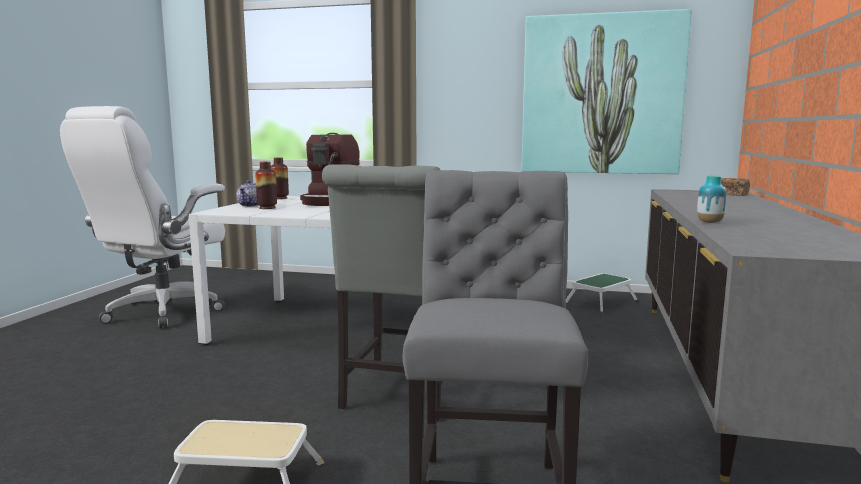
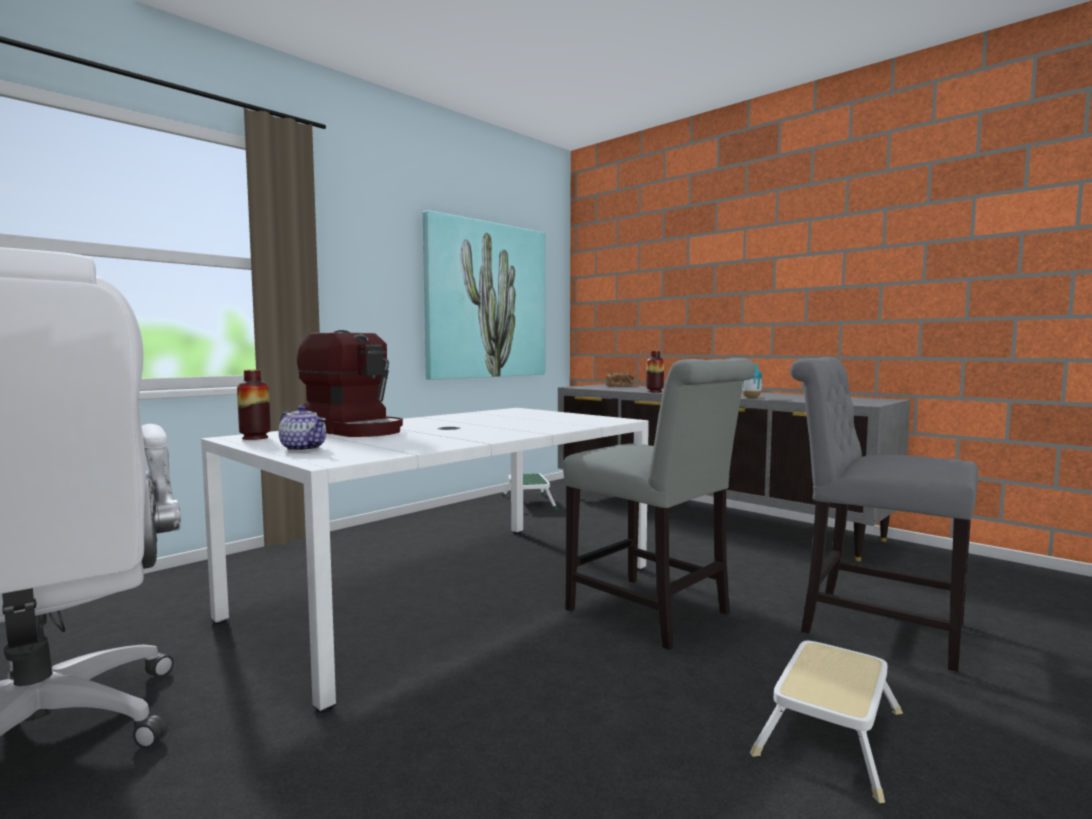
camera: 60 degrees left, 5 degrees down
vase [255,161,277,209] -> vase moved to [646,351,664,392]

